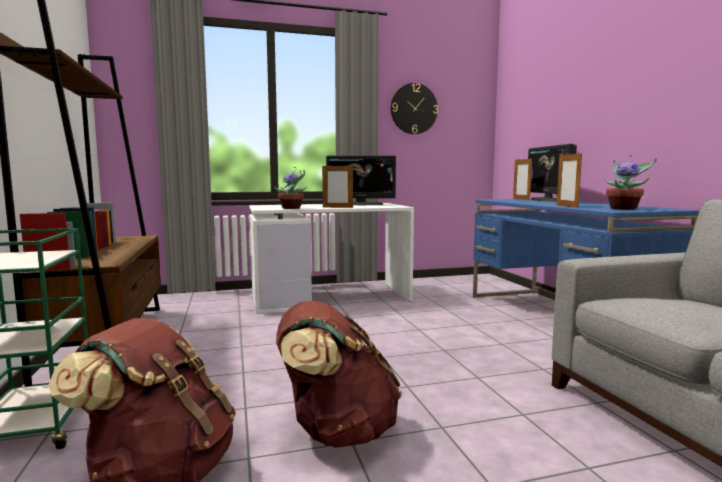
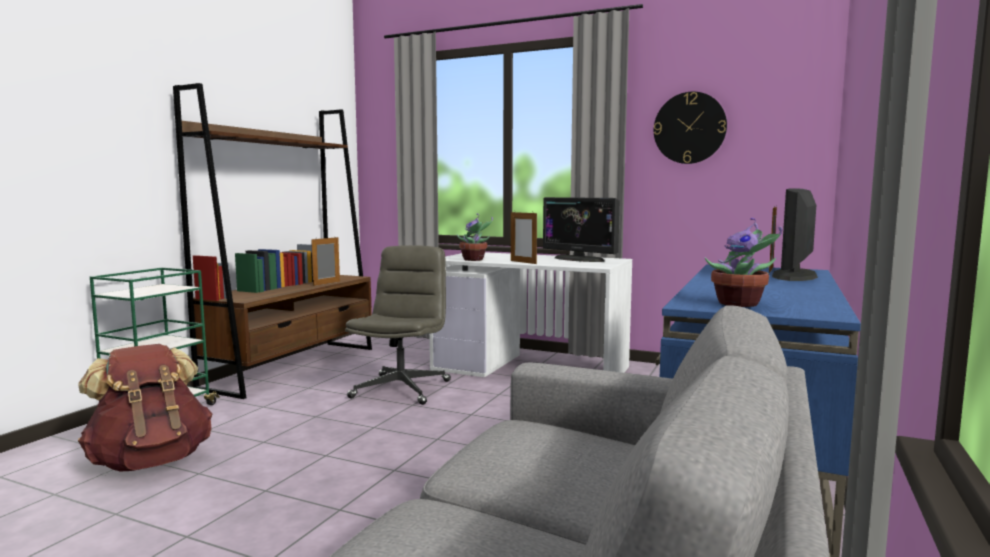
camera: 40 degrees right, 0 degrees up
brown backpack [276,301,402,448] -> none
picture frame [557,153,582,208] -> picture frame moved to [311,237,340,286]
none -> grey office chair [345,245,451,405]

